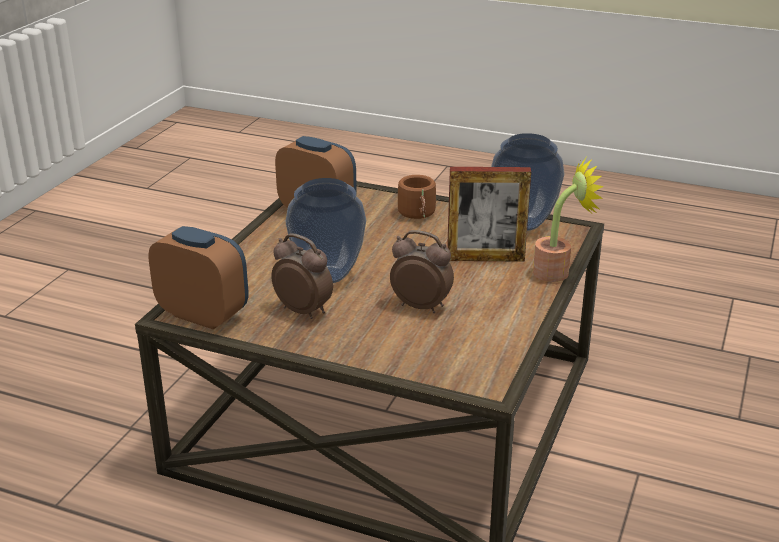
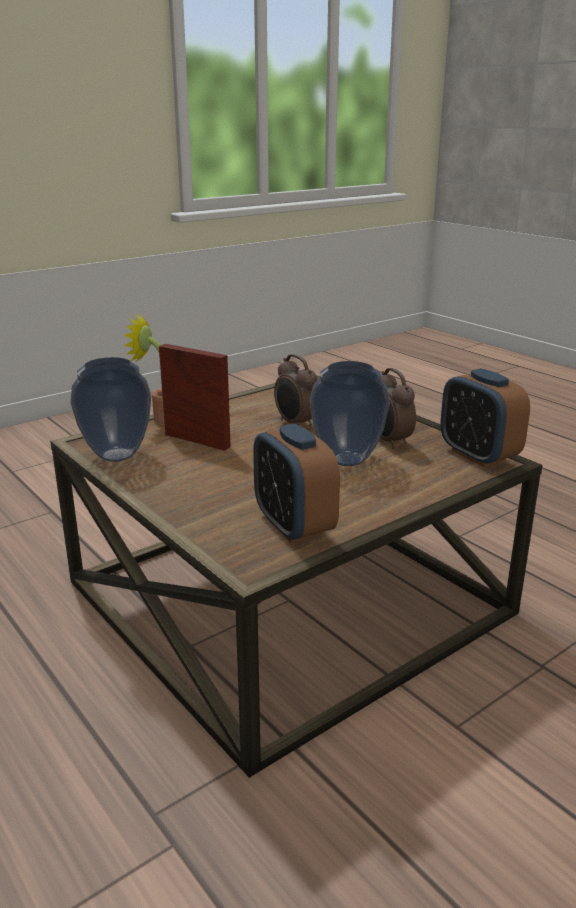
camera: 150 degrees left, 5 degrees down
brown mug [398,175,436,219] -> none

